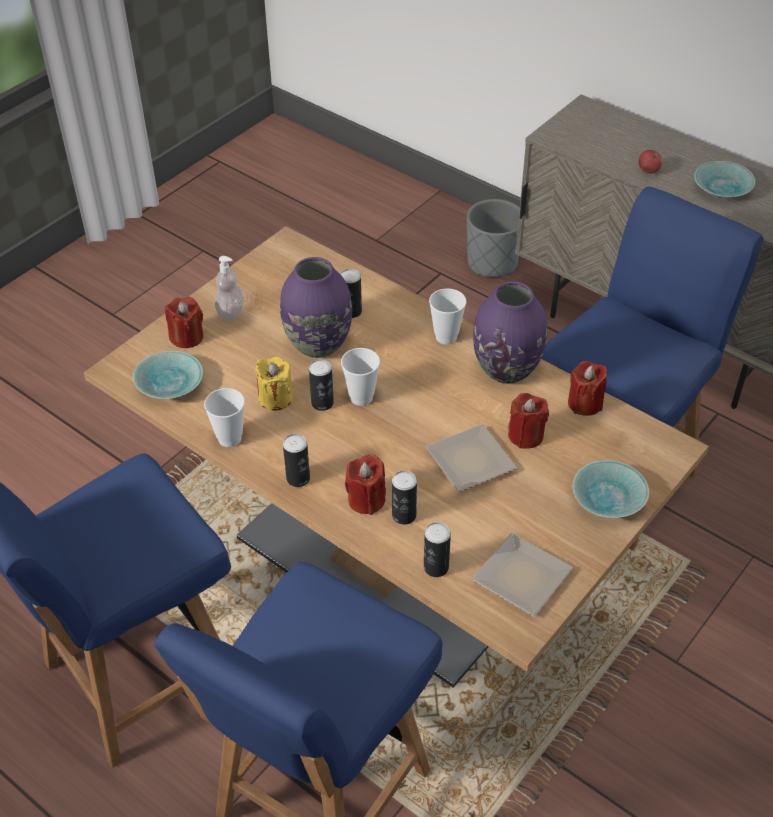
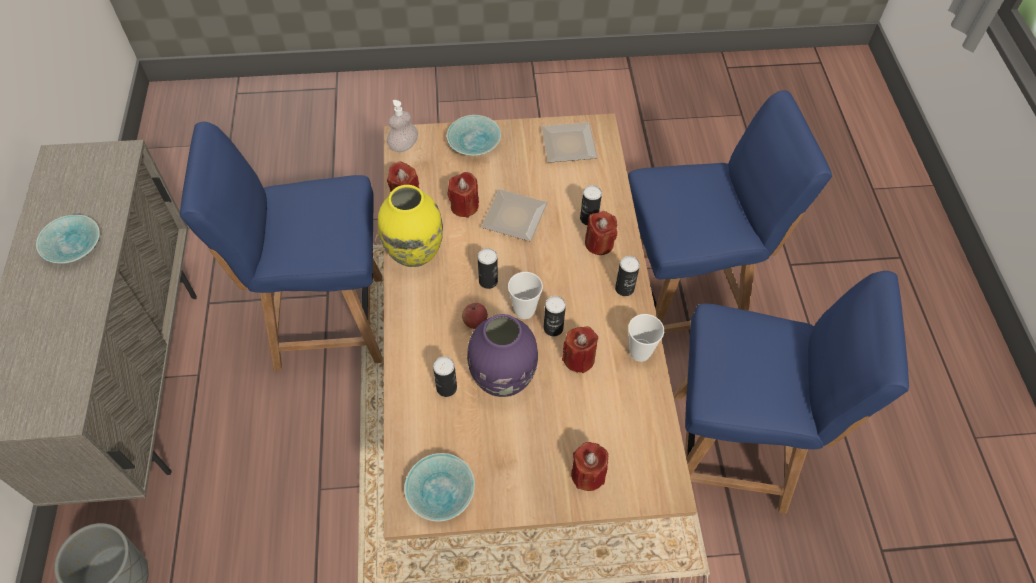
camera: 135 degrees left, 10 degrees up
turquoise bowl [133,351,203,399] -> turquoise bowl moved to [404,453,475,521]
soap dispenser [215,256,243,321] -> soap dispenser moved to [387,100,418,152]
yellow candle [255,356,293,410] -> red candle [562,326,598,373]
can [424,522,451,577] -> can moved to [478,248,498,289]
cup [429,288,467,345] -> none
purple vase [473,282,547,384] -> yellow vase [378,185,443,267]
apple [638,150,663,174] -> apple moved to [462,303,488,329]

